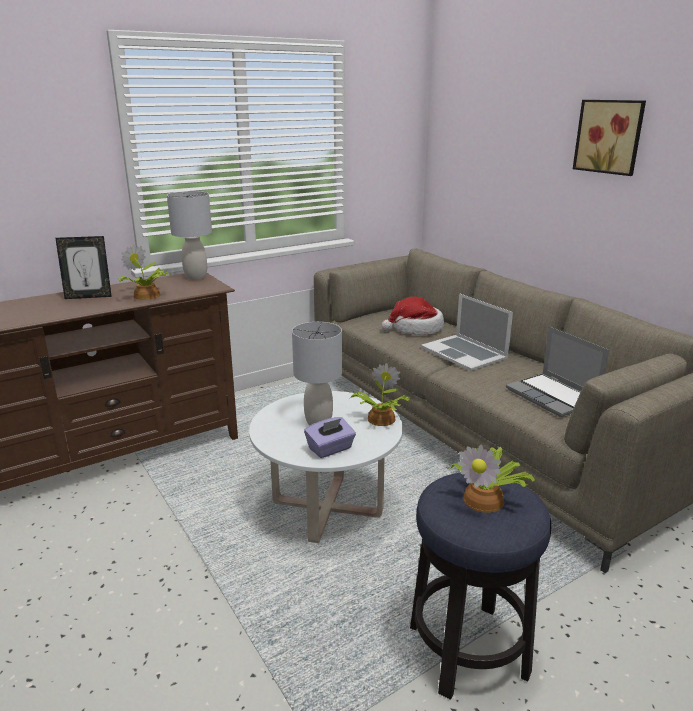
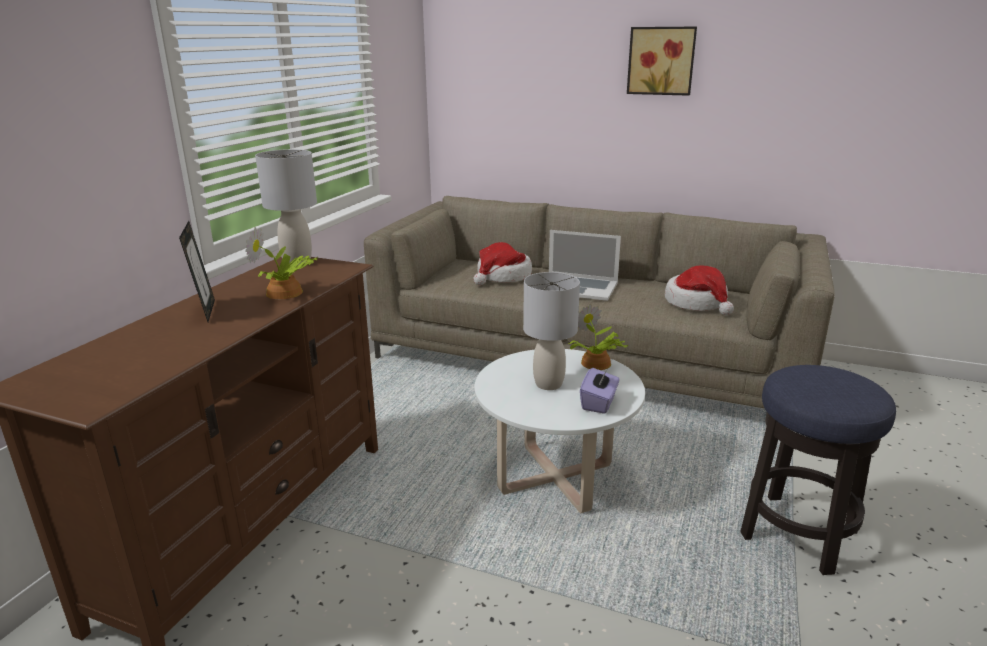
camera: 35 degrees left, 0 degrees up
picture frame [55,236,112,299] -> picture frame turned 60 degrees counterclockwise [179,221,215,322]
potted plant [446,445,535,513] -> none
laptop [506,326,609,417] -> hat [665,265,734,316]

